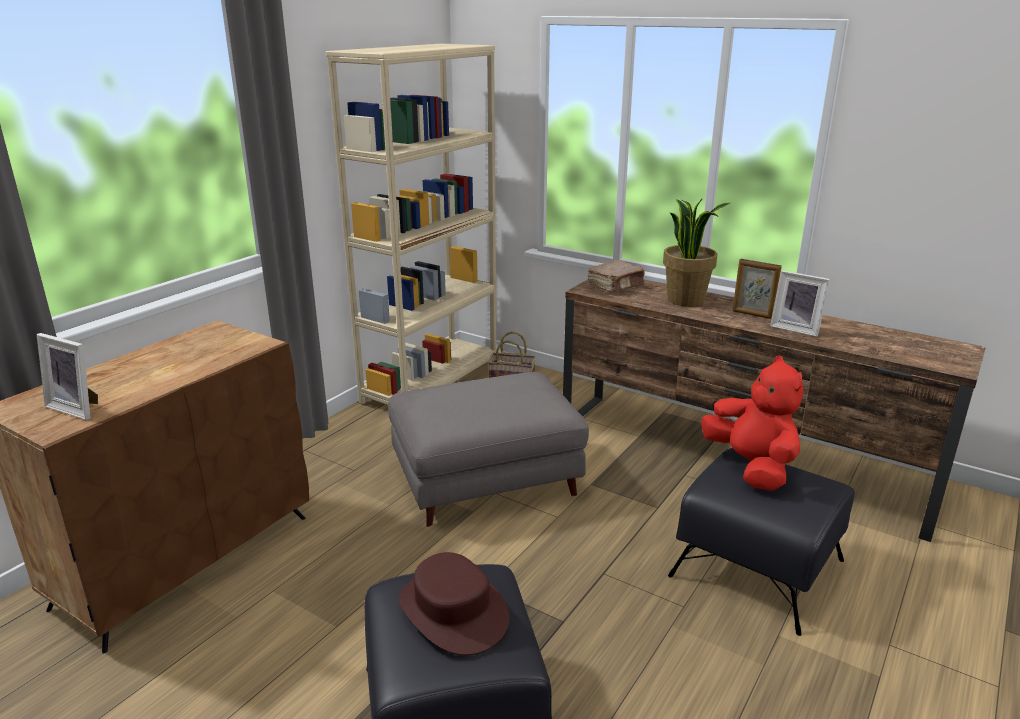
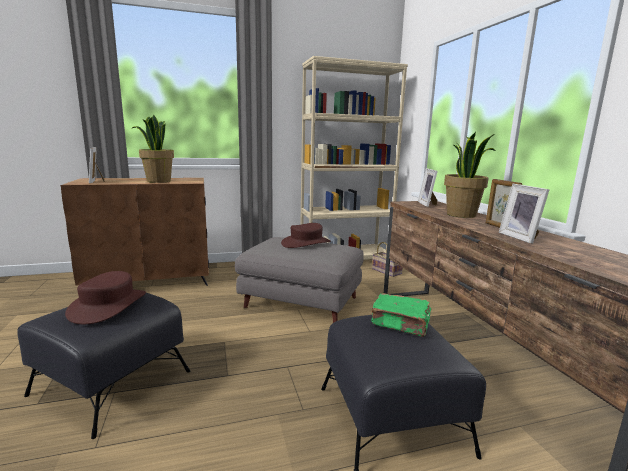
camera: 40 degrees right, 10 degrees down
brown book [588,260,645,292] -> picture frame [418,168,438,207]
red plush toy [701,355,803,491] -> green book [371,293,431,337]
none -> potted plant [132,115,174,183]
none -> brown hat [281,223,331,248]

